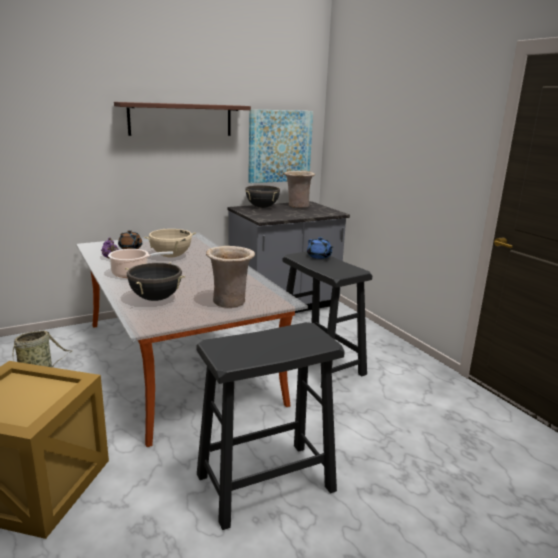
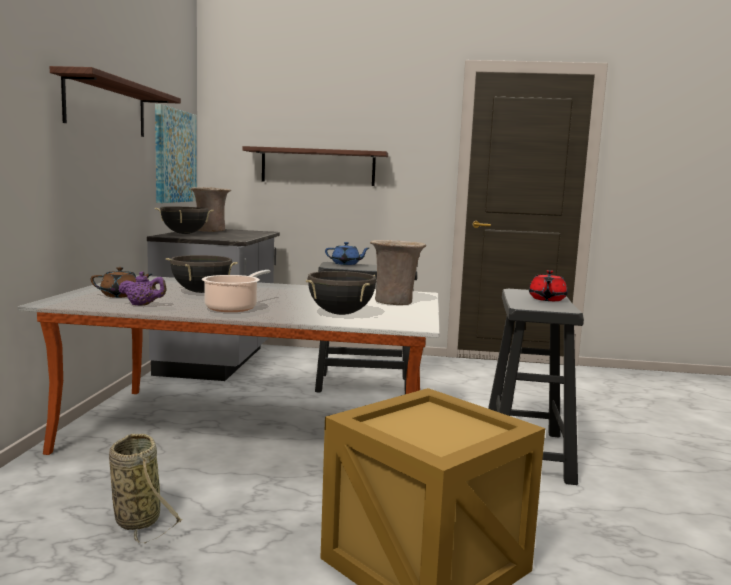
camera: 55 degrees left, 10 degrees down
beige cooking pot [144,229,196,258] -> black cooking pot [166,255,238,293]
none -> shelf [242,146,388,186]
none -> red teapot [529,270,568,301]

